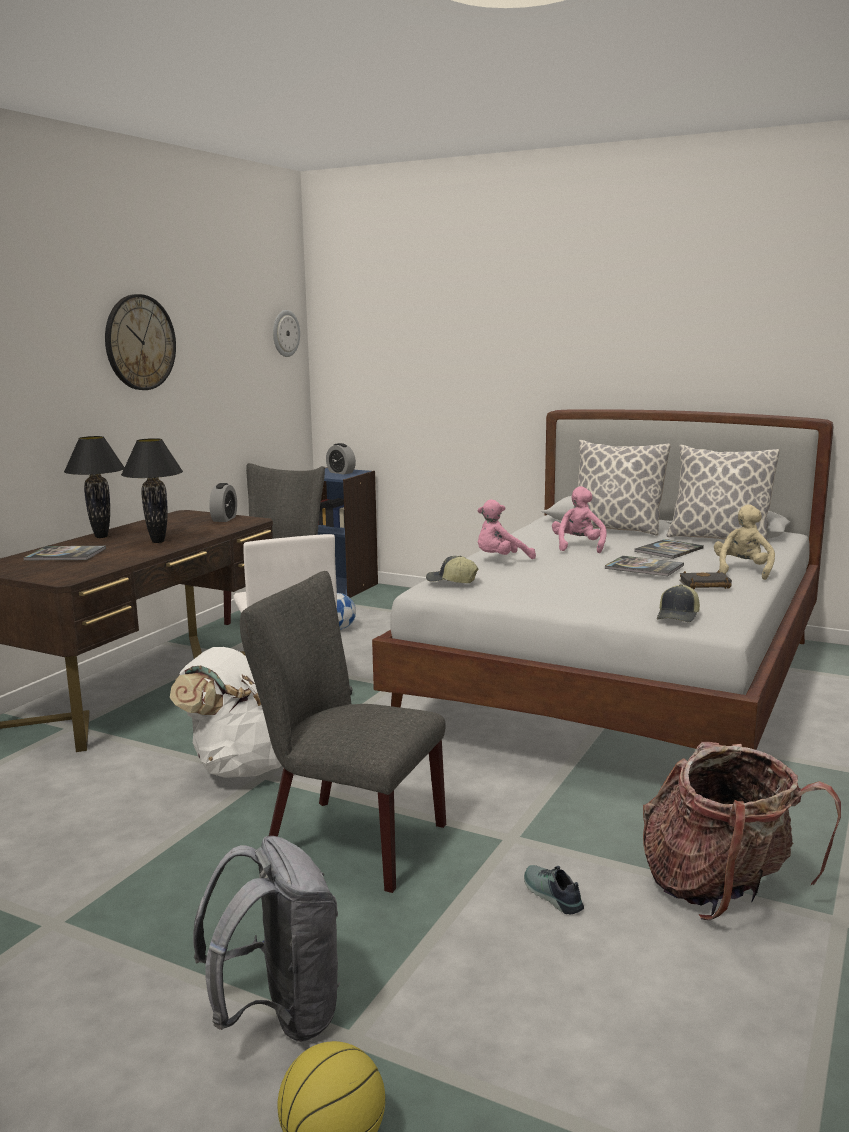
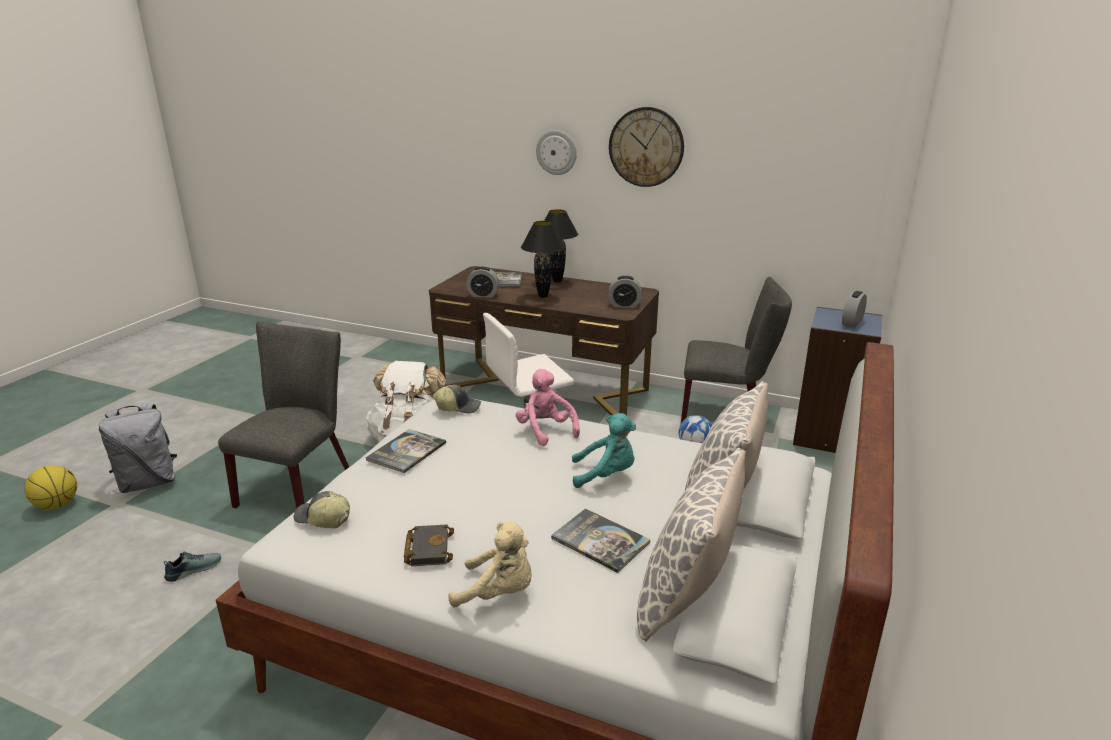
camera: 85 degrees right, 10 degrees up
wall clock [273,310,300,357] -> wall clock moved to [536,130,577,175]
cap [426,556,478,583] -> cap turned 75 degrees clockwise [433,385,481,414]
pink plush toy [552,486,606,553] -> turquoise plush toy [572,413,636,488]
book [605,556,684,576] -> book moved to [365,429,446,473]
backpack [643,742,841,920] -> none
none -> alarm clock [466,267,500,298]

